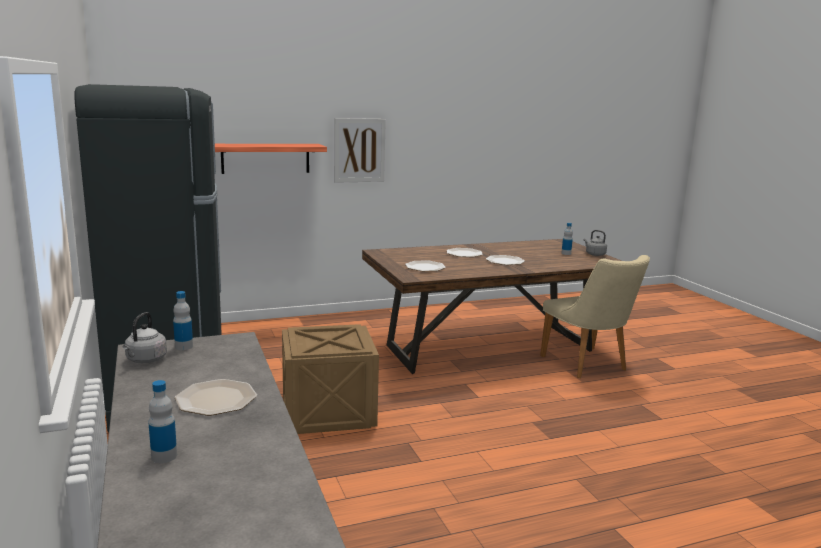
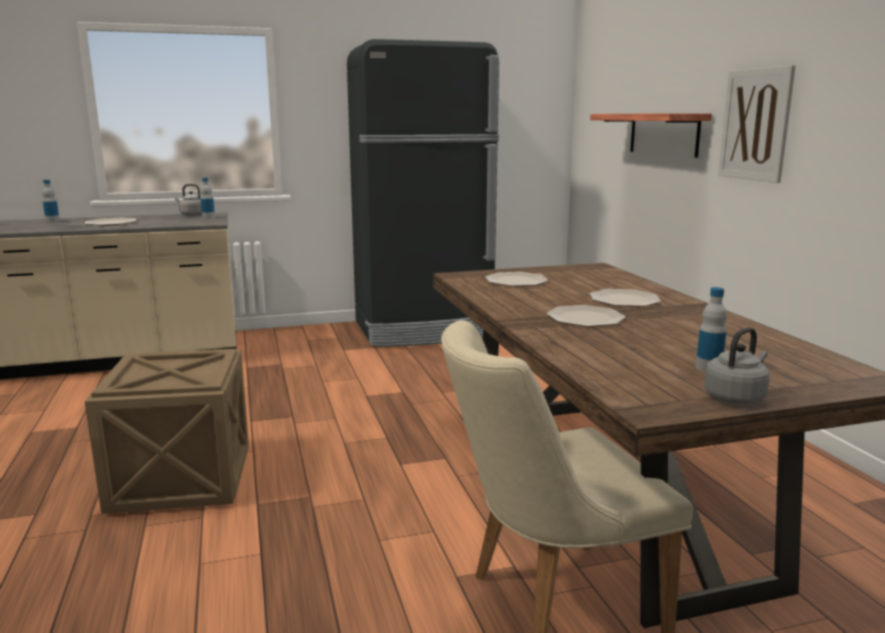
camera: 95 degrees right, 0 degrees up
crate [282,324,379,434] -> crate moved to [85,349,249,514]

